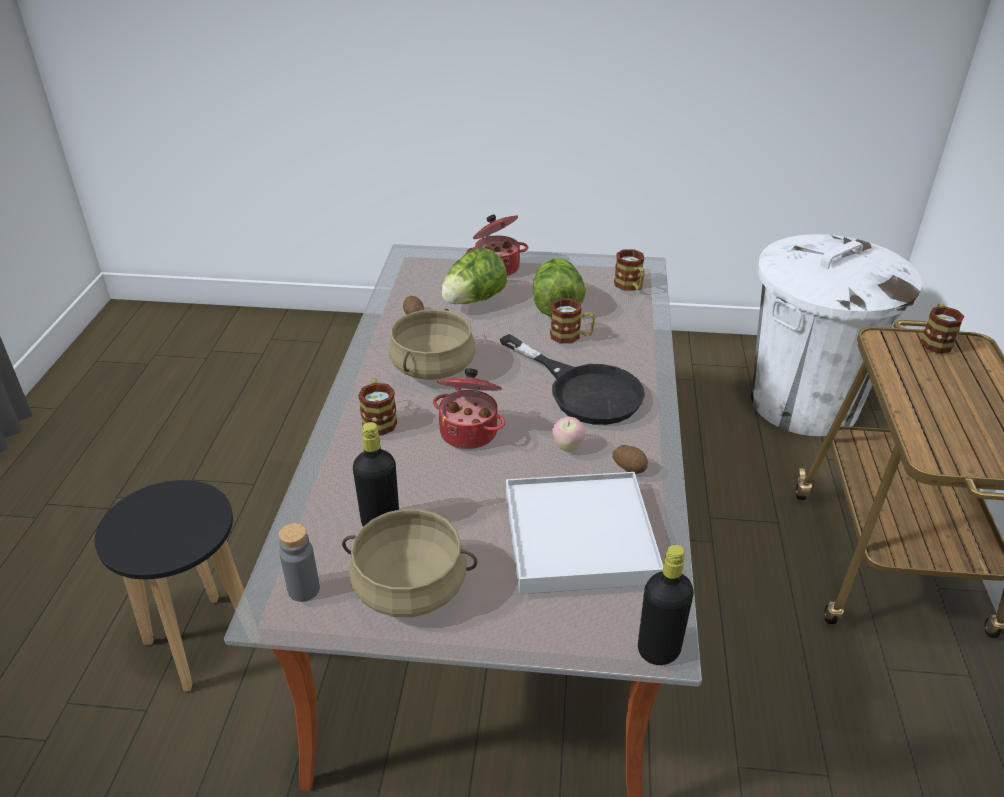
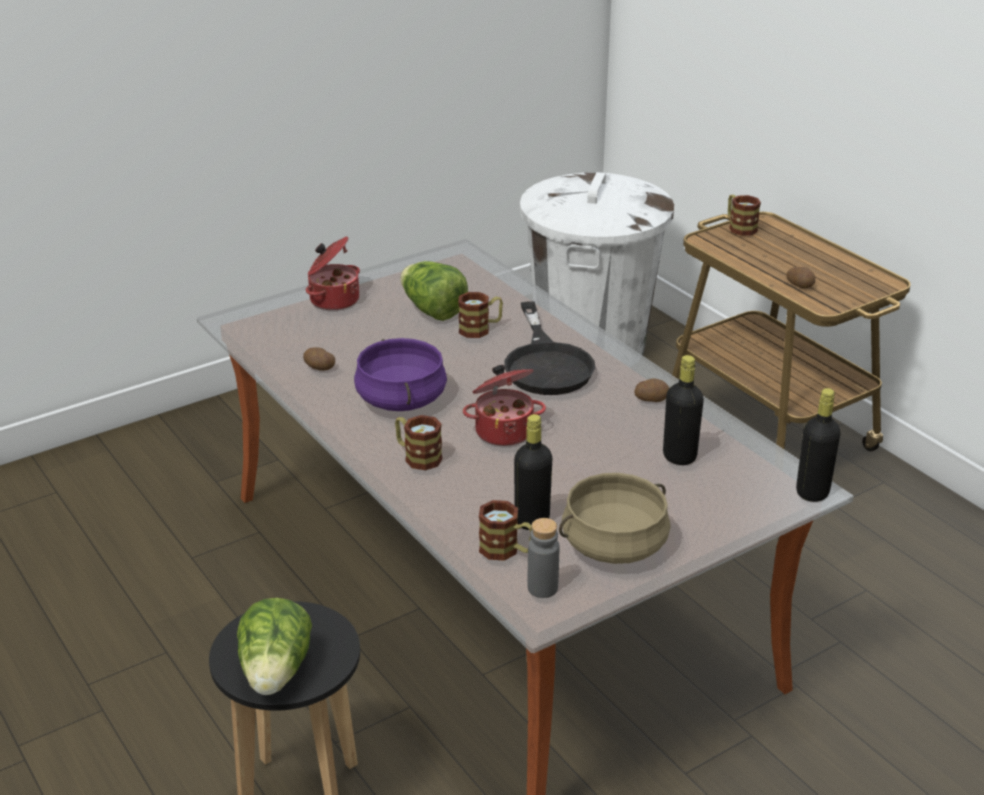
camera: 40 degrees left, 5 degrees down
beige cooking pot [389,309,476,380] -> purple cooking pot [354,338,447,411]
lettuce [441,248,507,304] -> lettuce moved to [237,598,312,695]
black frying pan [500,334,645,425] -> black frying pan turned 75 degrees clockwise [504,302,595,395]
white tray [506,472,663,594] -> black bottle [663,355,704,465]
apple [552,417,586,452] -> none
mug [614,249,645,291] -> mug moved to [479,500,532,561]
none -> potato [786,267,815,288]

